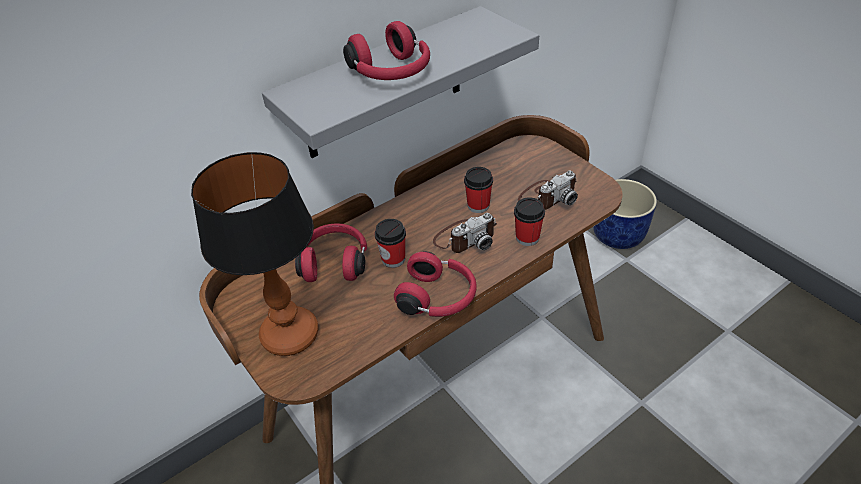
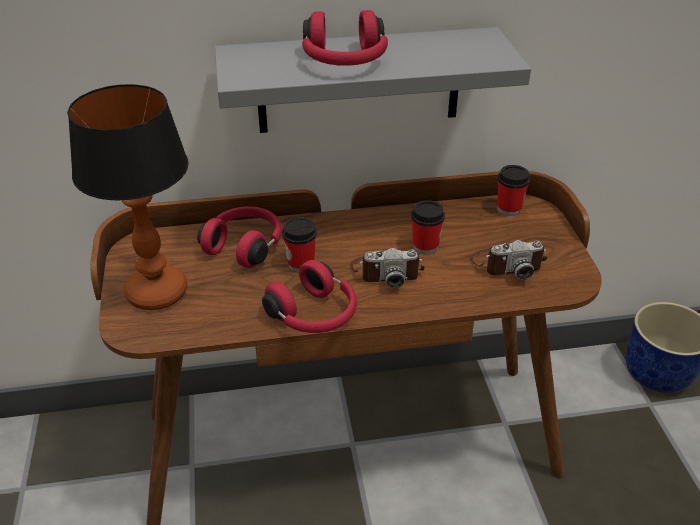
camera: 25 degrees right, 5 degrees down
cup [514,197,545,246] -> cup moved to [497,165,530,216]

